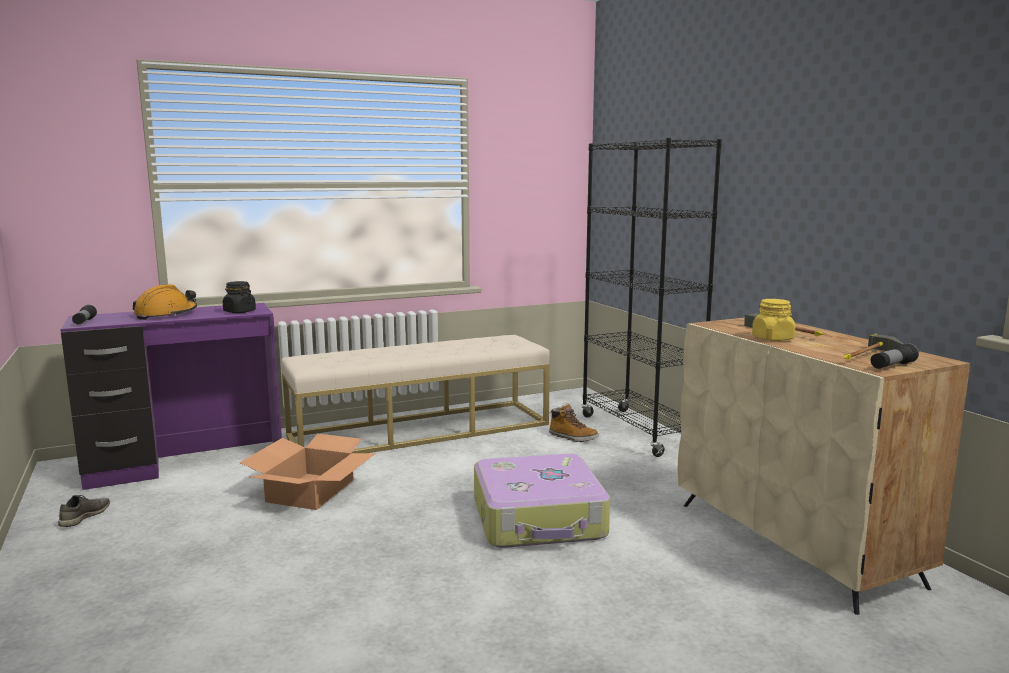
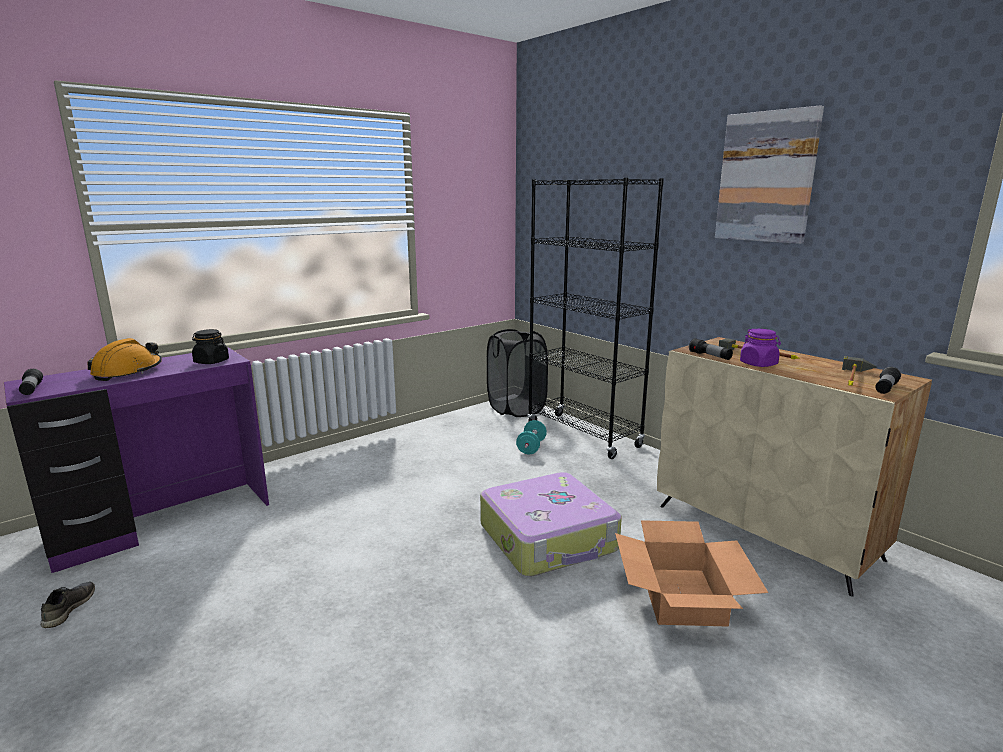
camera: 15 degrees left, 5 degrees up
cardboard box [239,434,376,510] -> cardboard box moved to [615,520,769,626]
beige bench [281,335,550,453] -> none
boot [549,403,599,442] -> turquoise dumbbell [516,420,547,454]
yellow jar [752,299,795,341] -> purple jar [740,329,781,367]
none -> black laundry basket [487,329,548,417]
none -> flashlight [689,338,733,360]
none -> picture [715,105,824,244]

